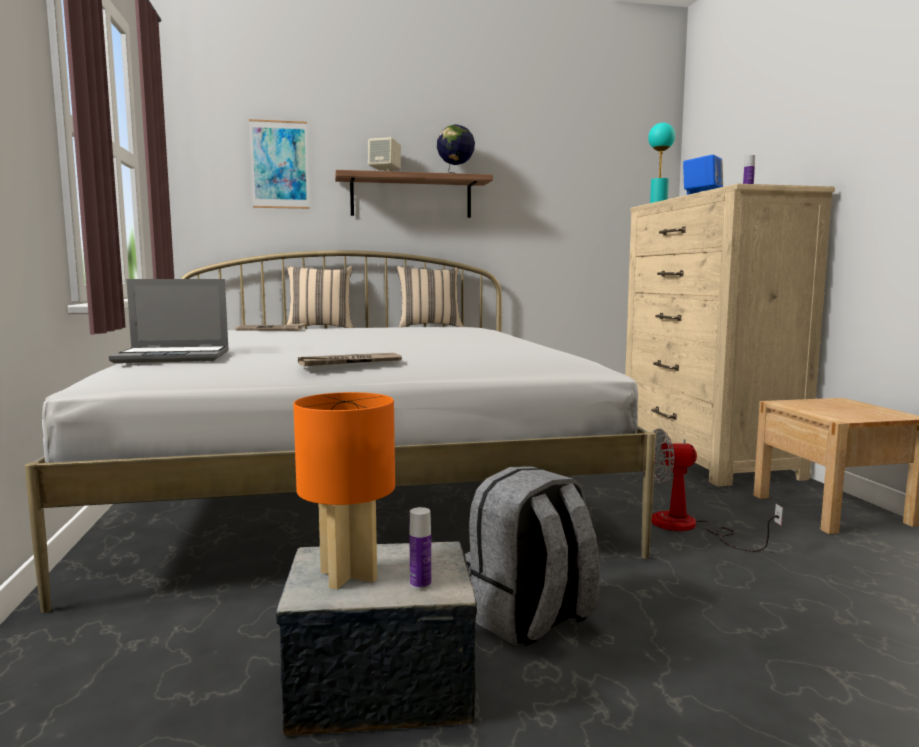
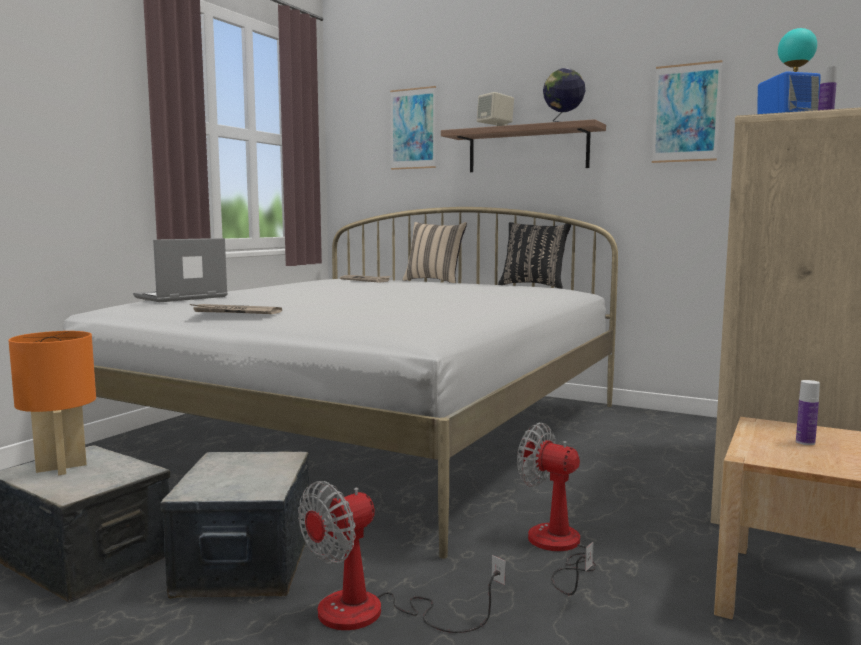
camera: 40 degrees right, 0 degrees up
laptop [109,279,229,363] -> laptop turned 105 degrees clockwise [133,238,228,302]
beige pillow [397,266,463,327] -> black pillow [498,222,571,289]
bottle [409,507,431,590] -> bottle moved to [796,380,820,445]
grey backpack [465,466,600,646] -> storage box [160,451,310,599]
none -> fan [298,481,506,633]
none -> picture [652,60,722,163]

